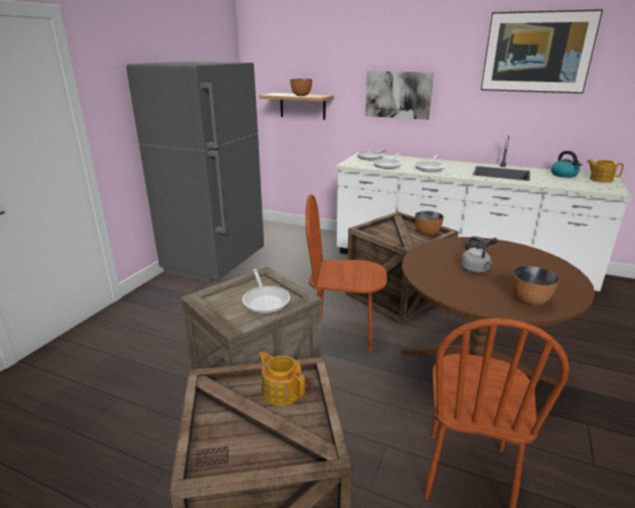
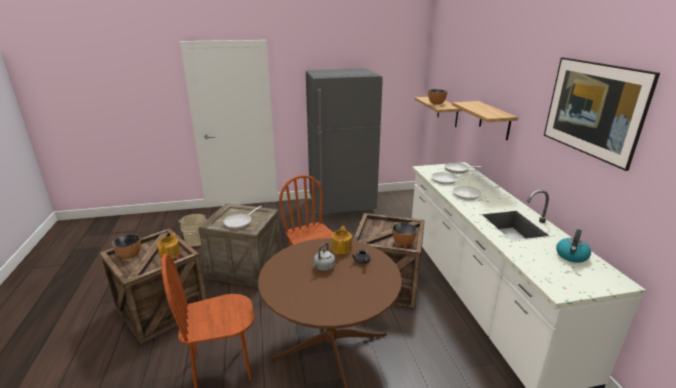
camera: 55 degrees right, 0 degrees up
picture [365,71,434,120] -> shelf [452,101,518,140]
bowl [511,266,559,305] -> bowl moved to [112,234,141,259]
teapot [586,160,624,183] -> teapot moved to [332,226,352,254]
none -> beige bucket [178,214,208,247]

